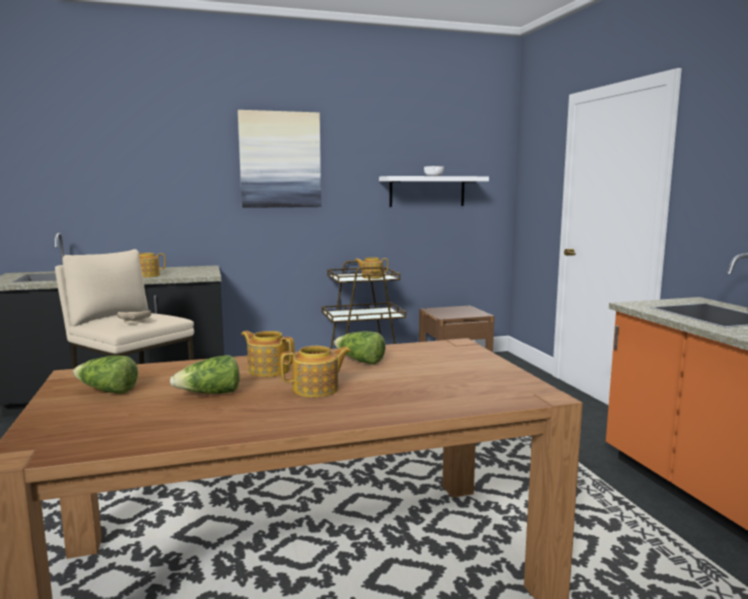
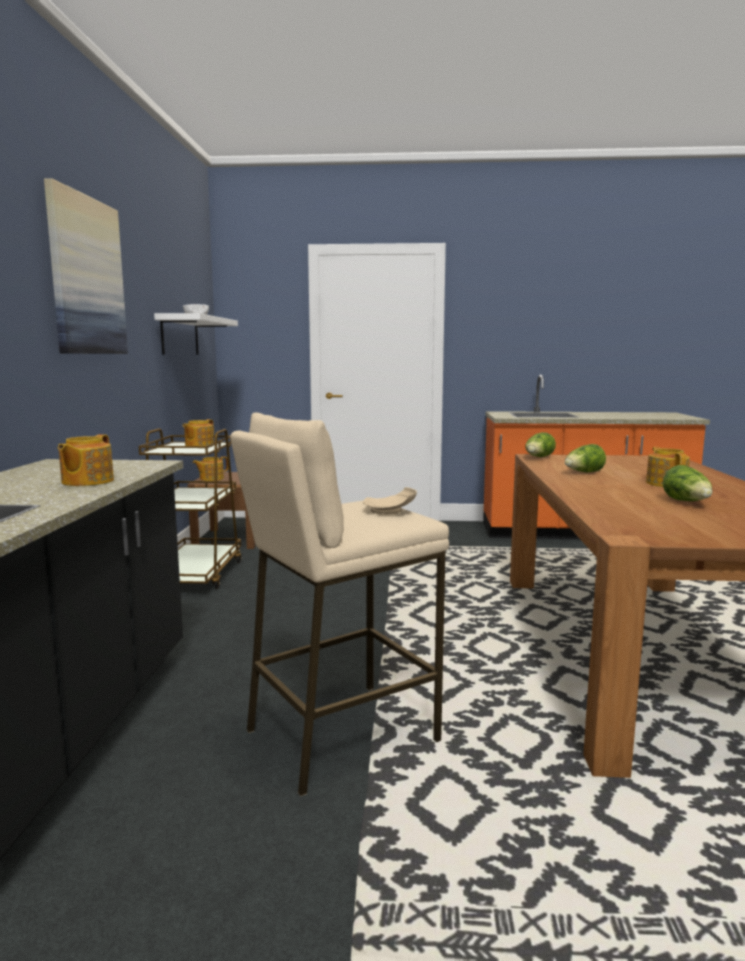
camera: 70 degrees left, 0 degrees up
lettuce [73,356,138,394] -> lettuce moved to [525,432,556,457]
teapot [241,331,295,377] -> teapot moved to [193,456,228,481]

